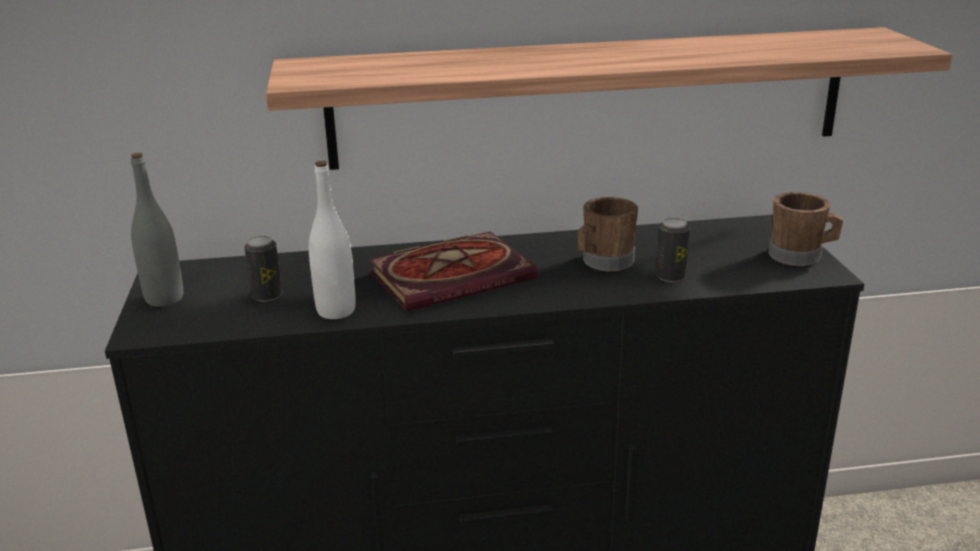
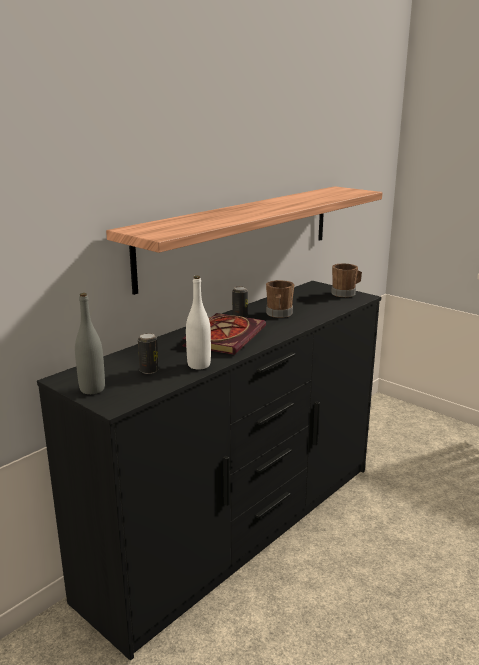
camera: 40 degrees left, 5 degrees down
can [656,218,690,282] -> can moved to [232,286,248,317]

